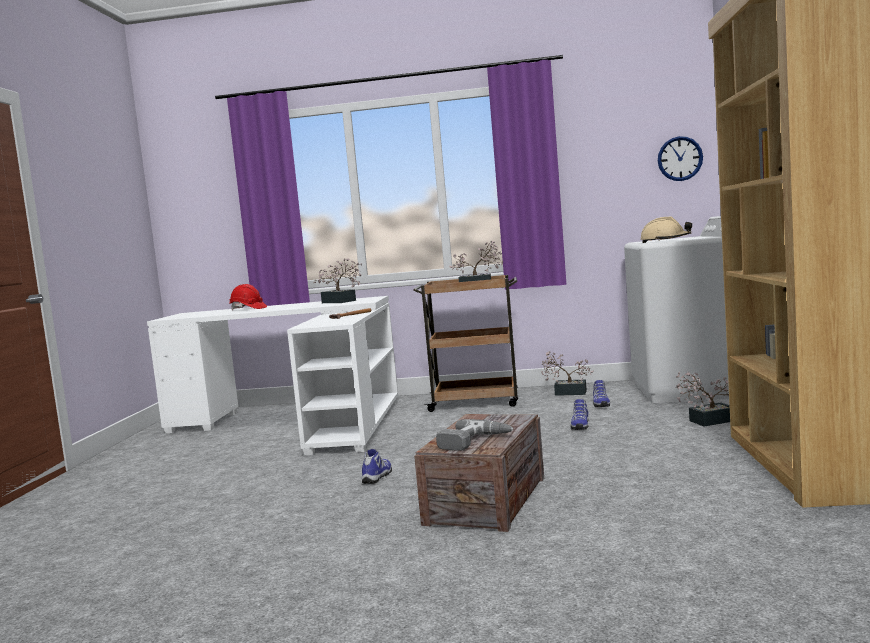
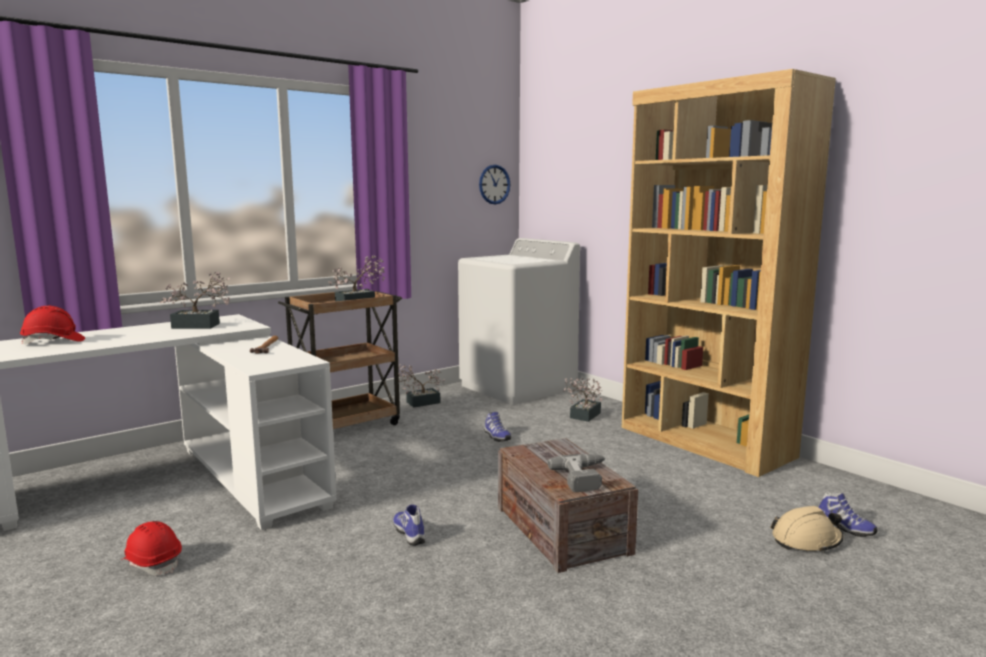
camera: 45 degrees left, 5 degrees up
shoe [593,380,610,407] -> shoe moved to [818,492,878,537]
beige hard hat [640,216,692,243] -> beige hard hat moved to [771,506,844,553]
none -> red hard hat [123,521,182,575]

